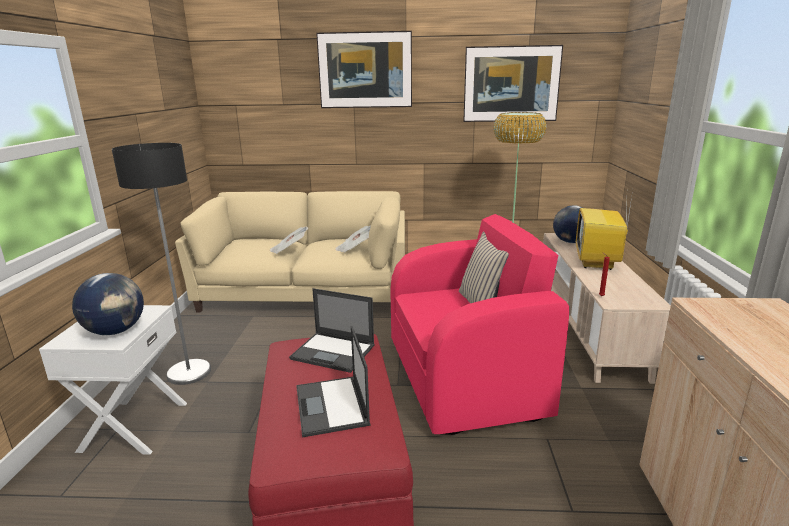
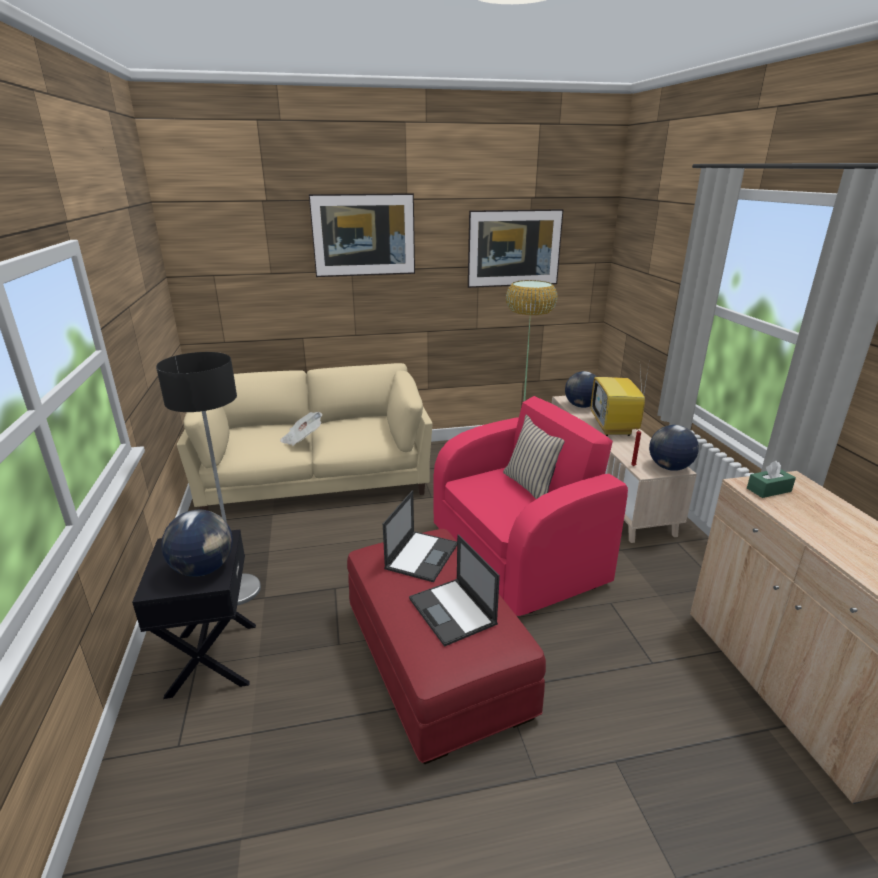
camera: 15 degrees left, 5 degrees up
white nightstand [39,305,187,455] -> black nightstand [132,530,256,699]
laptop [289,288,375,373] -> laptop turned 75 degrees counterclockwise [383,490,457,582]
newspaper [335,225,371,253] -> none
none -> globe [649,425,699,471]
none -> green tissue box [747,461,796,498]

